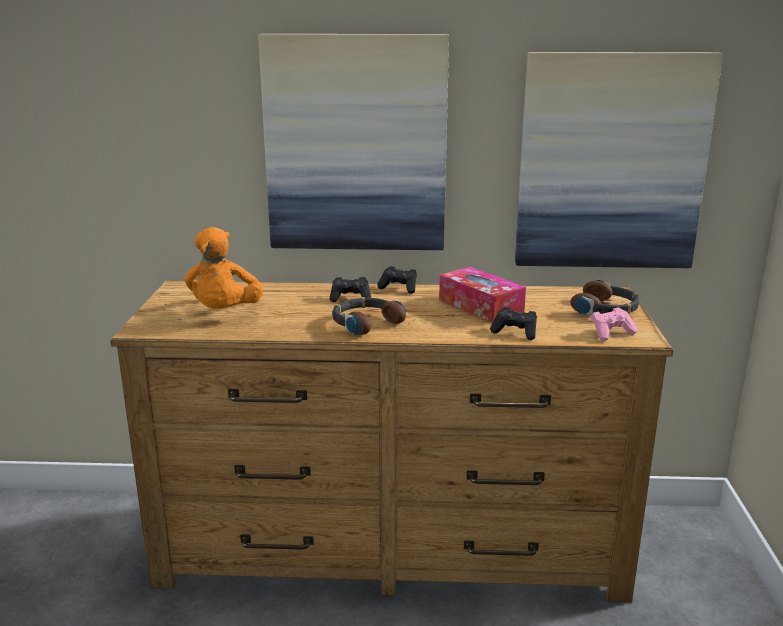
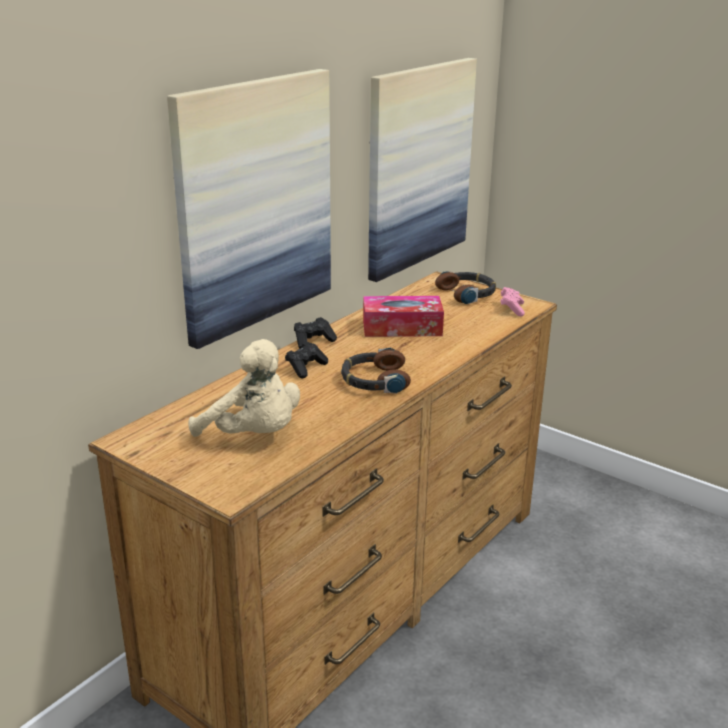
camera: 55 degrees left, 5 degrees up
orange plush toy [184,227,263,309] -> beige plush toy [188,339,300,437]
black game controller [490,307,537,340] -> none

